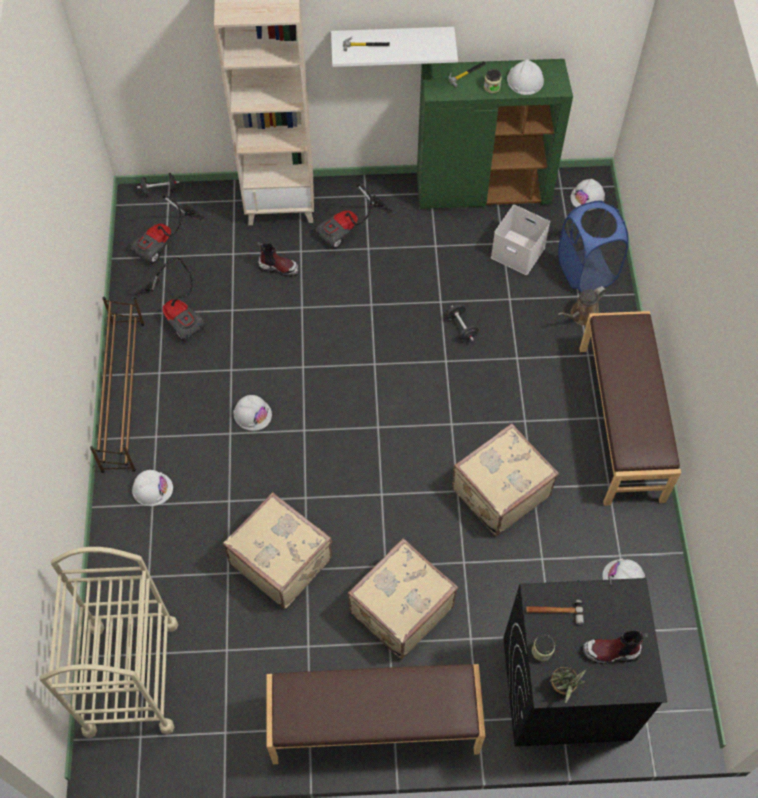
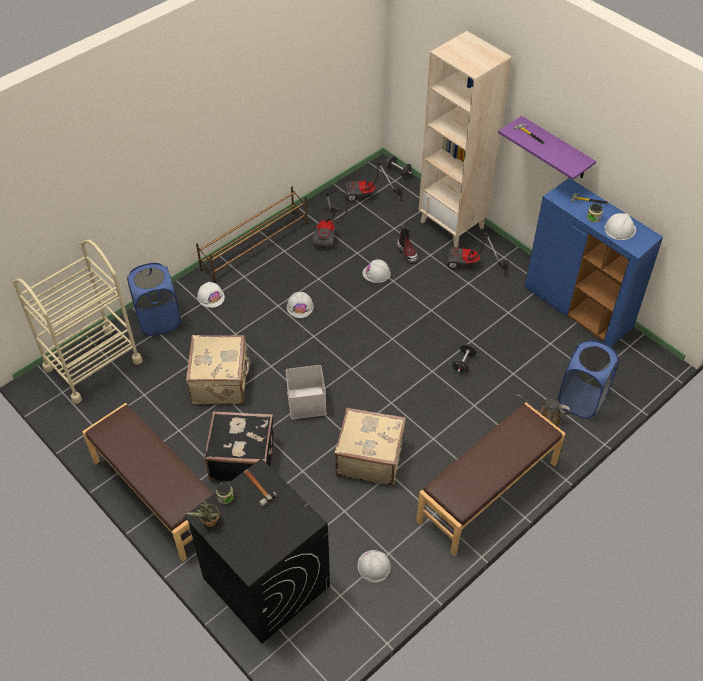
camera: 50 degrees right, 10 degrees down
white shelf [331,27,458,67] -> purple shelf [498,116,596,180]
beige suitcase [347,538,458,659] -> black suitcase [204,411,274,481]
green cabinet [417,59,573,209] -> blue cabinet [525,178,663,347]
white storage box [491,205,550,275] -> white storage box moved to [286,365,327,419]
white hard hat [571,179,605,207] -> white hard hat moved to [362,259,391,283]
boot [582,631,648,664] -> none
none -> blue laundry basket [127,263,181,336]

